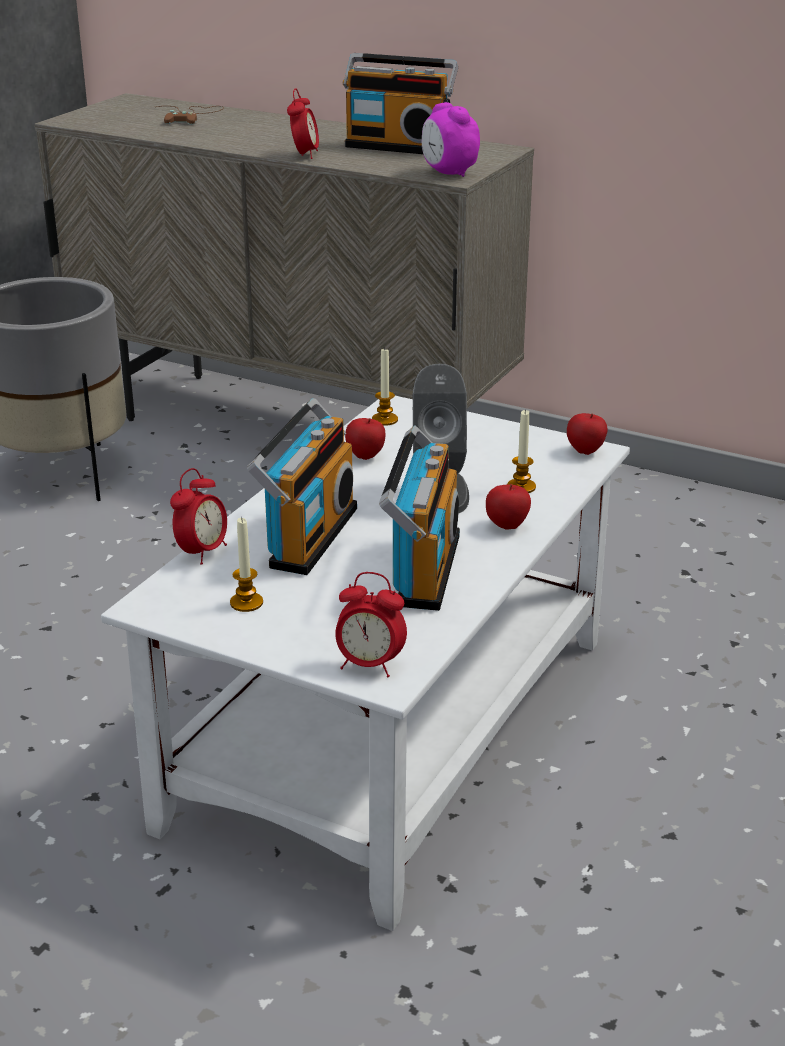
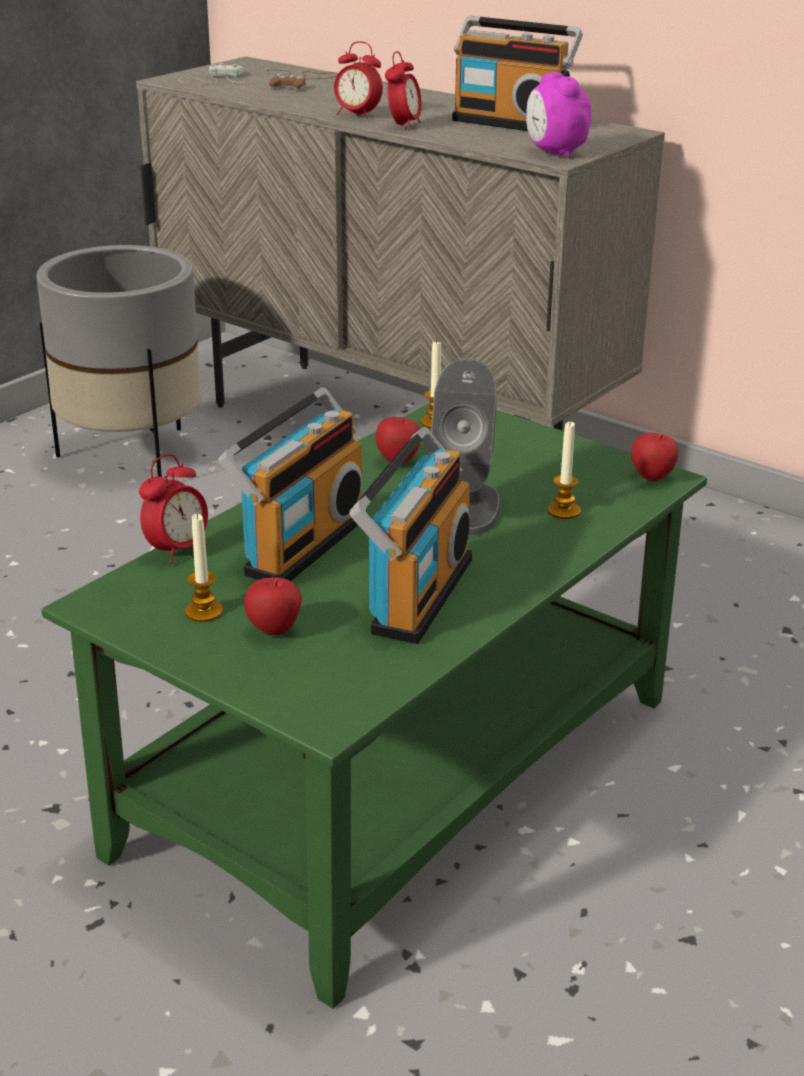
camera: 10 degrees right, 0 degrees up
white coffee table [101,396,630,931] -> green coffee table [42,403,707,1009]
alarm clock [335,572,407,677] -> alarm clock moved to [334,41,383,119]
apple [486,484,531,530] -> apple moved to [244,577,302,635]
none -> white game controller [180,63,256,83]

